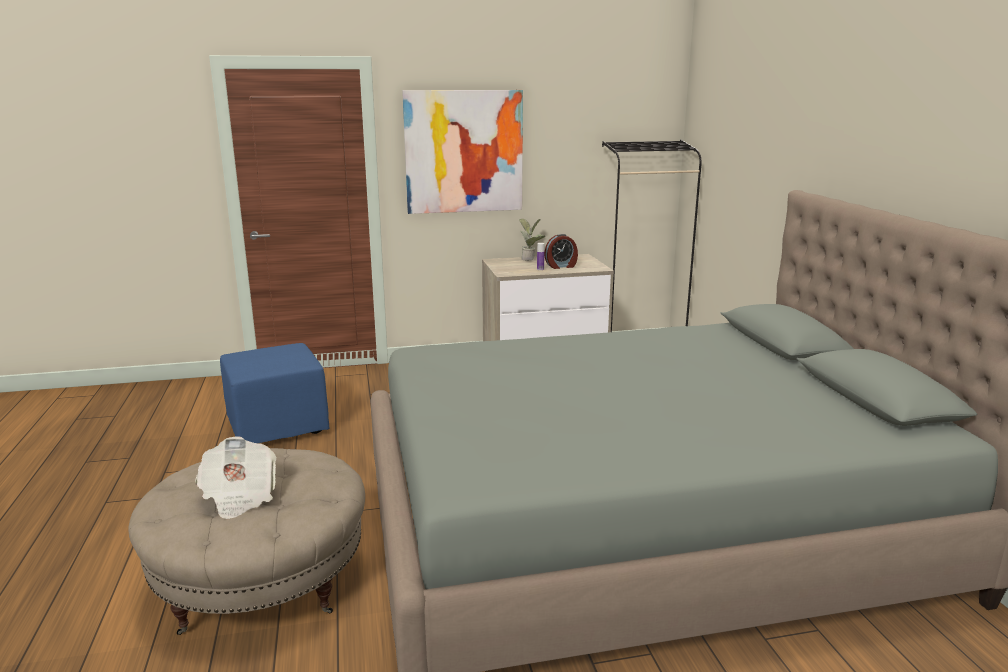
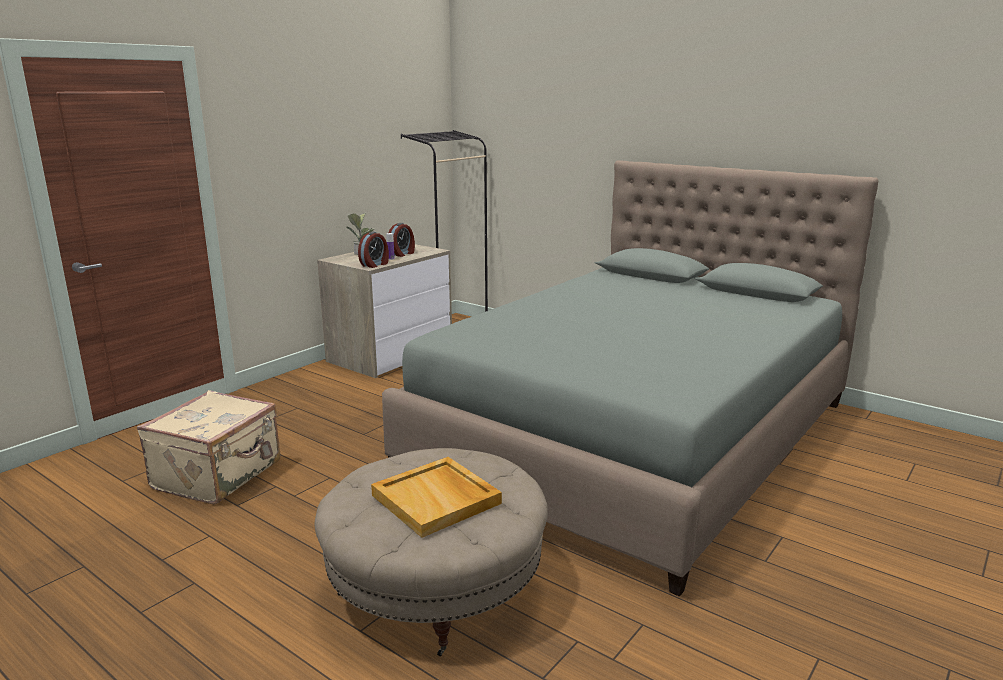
camera: 40 degrees left, 0 degrees up
newspaper [195,437,276,519] -> beige tray [371,457,502,538]
blue ottoman [220,343,329,443] -> beige suitcase [137,390,281,504]
picture [402,90,523,214] -> none
none -> alarm clock [358,232,389,268]

